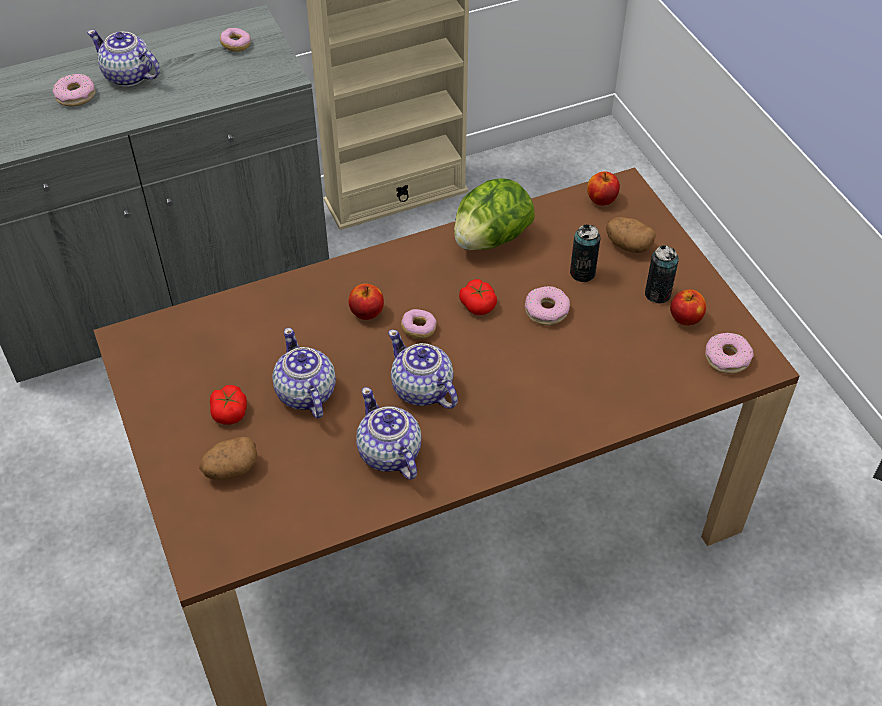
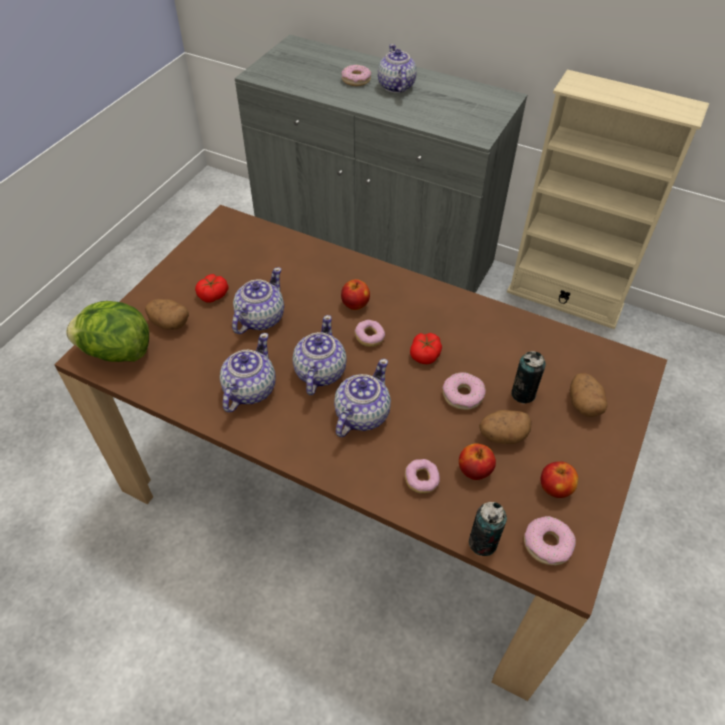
camera: 50 degrees right, 0 degrees up
donut [220,28,251,52] -> donut moved to [405,459,440,494]
lettuce [454,178,535,250] -> lettuce moved to [66,301,149,362]
apple [587,171,620,206] -> apple moved to [459,443,496,480]
can [645,245,679,303] -> can moved to [469,502,507,556]
none -> teapot [334,359,391,437]
none -> potato [479,410,531,444]

